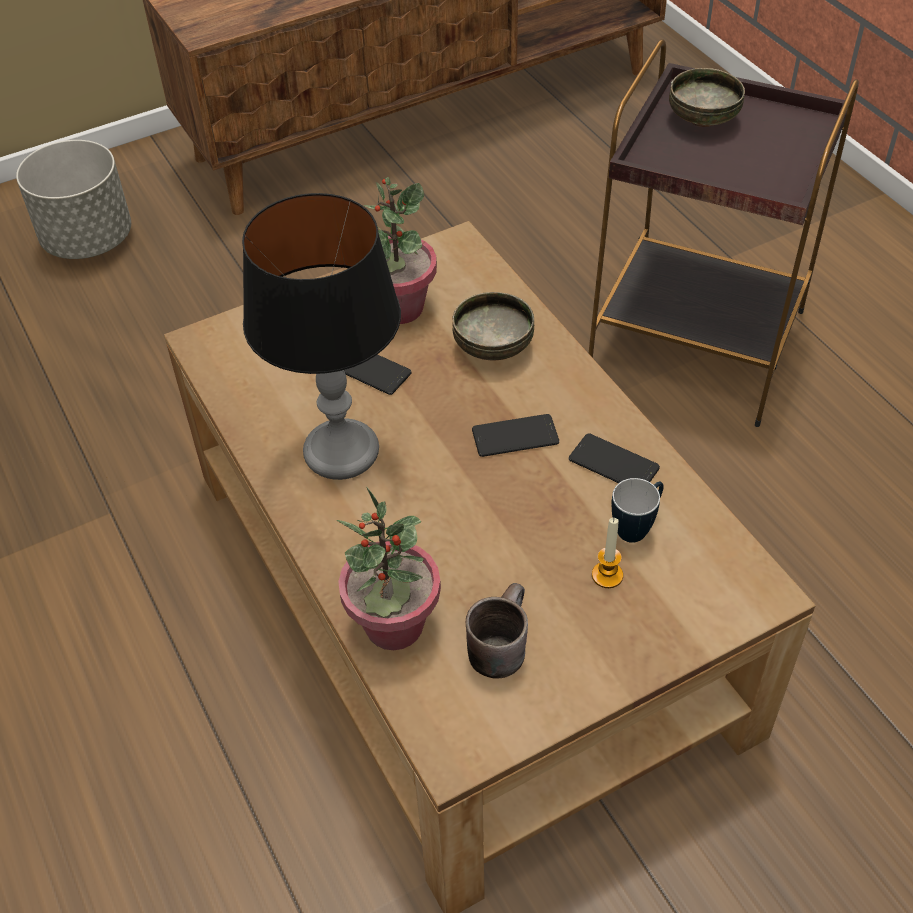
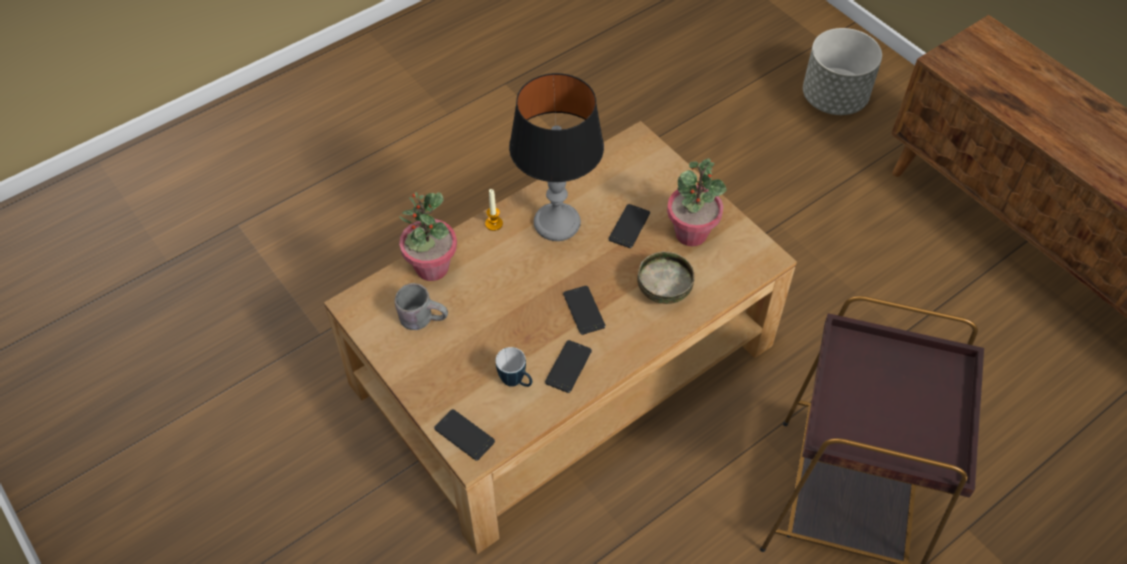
camera: 80 degrees right, 5 degrees up
brown mug [466,583,528,679] -> grey mug [395,283,448,330]
candle [592,518,623,588] -> candle moved to [485,189,503,231]
bowl [669,68,745,127] -> none
none -> phone [434,409,495,461]

